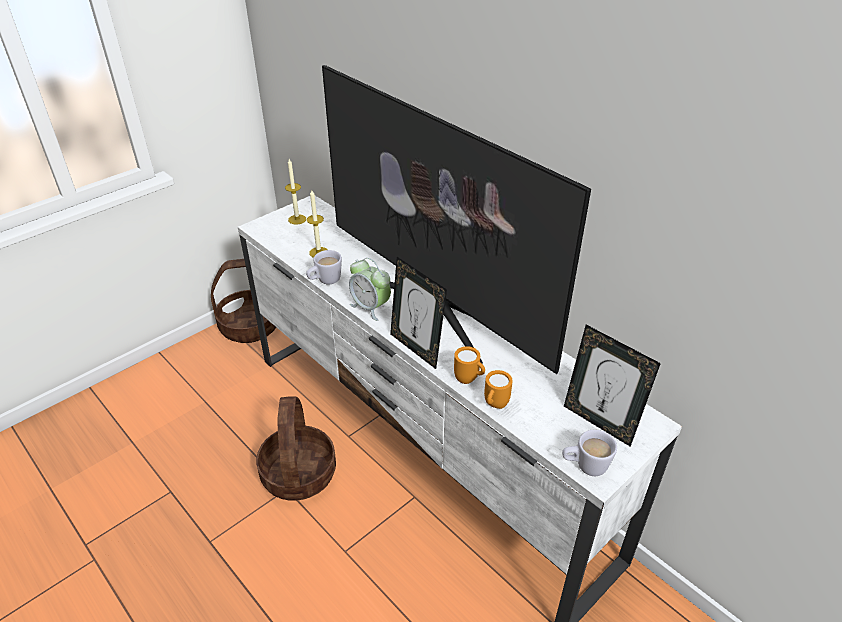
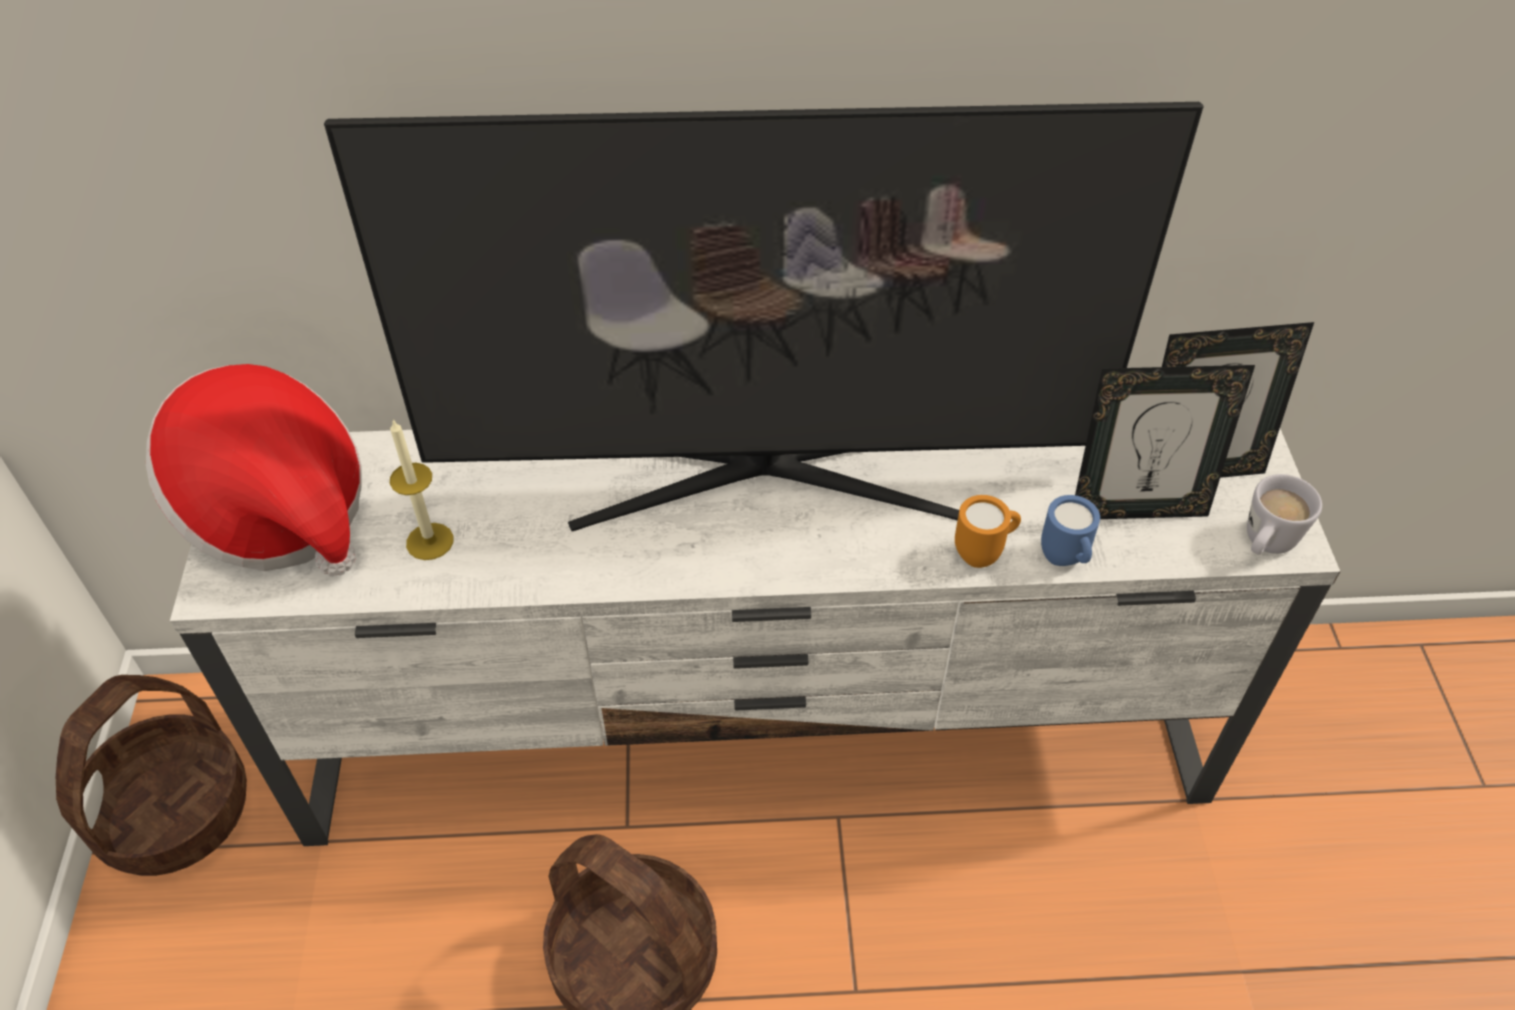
camera: 50 degrees left, 10 degrees up
candle [285,159,306,225] -> hat [146,364,362,576]
white mug [306,250,342,284] -> none
alarm clock [349,258,391,321] -> none
picture frame [390,257,447,369] -> picture frame moved to [1075,365,1255,519]
orange mug [484,370,513,409] -> blue mug [1041,495,1100,566]

